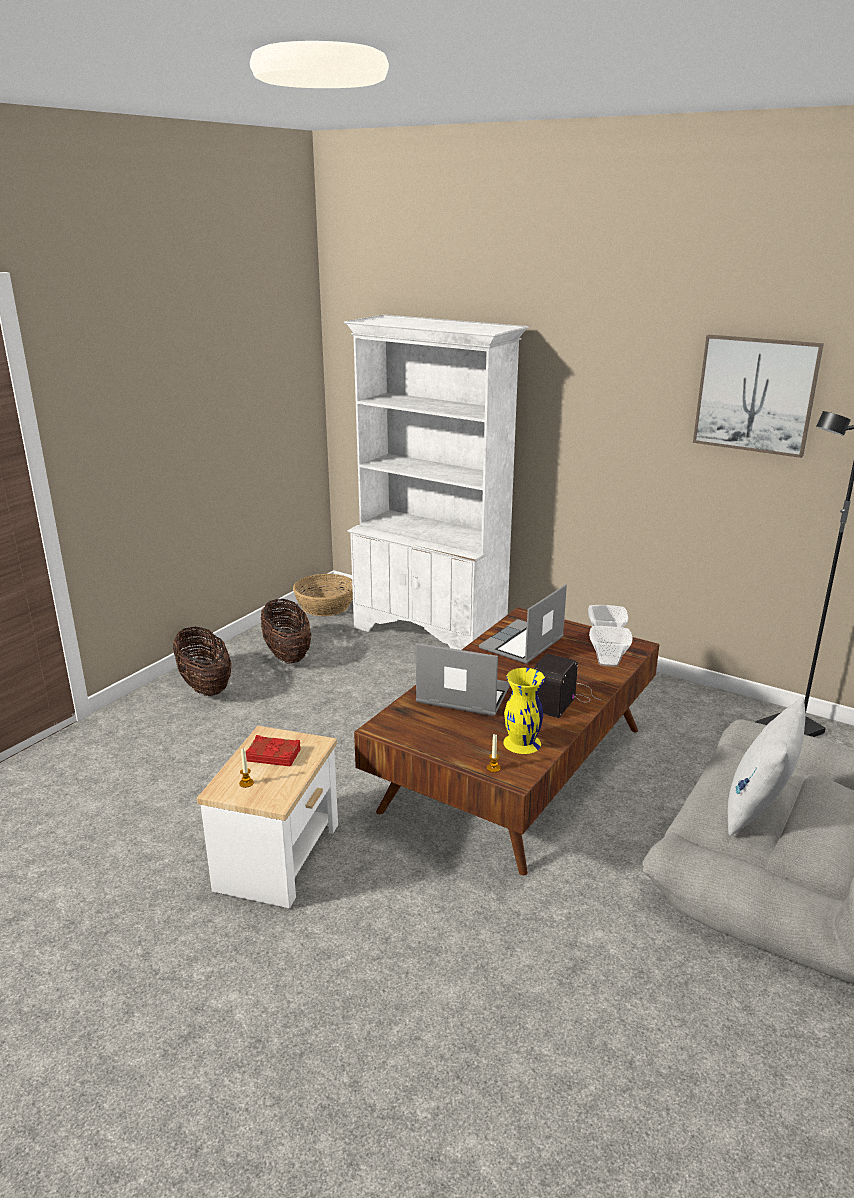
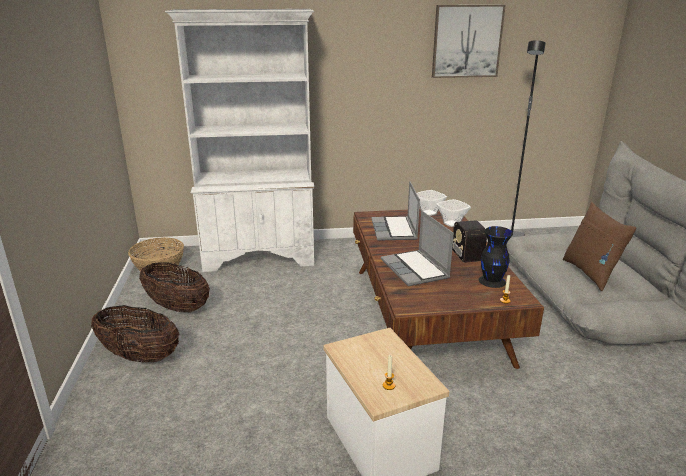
camera: 40 degrees left, 0 degrees up
red book [246,735,301,767] -> none
laptop [416,643,510,716] -> laptop turned 90 degrees counterclockwise [381,210,454,286]
yellow vase [503,668,545,754] -> black vase [479,226,513,288]
grey pillow [728,697,806,836] -> brown pillow [563,202,636,291]

